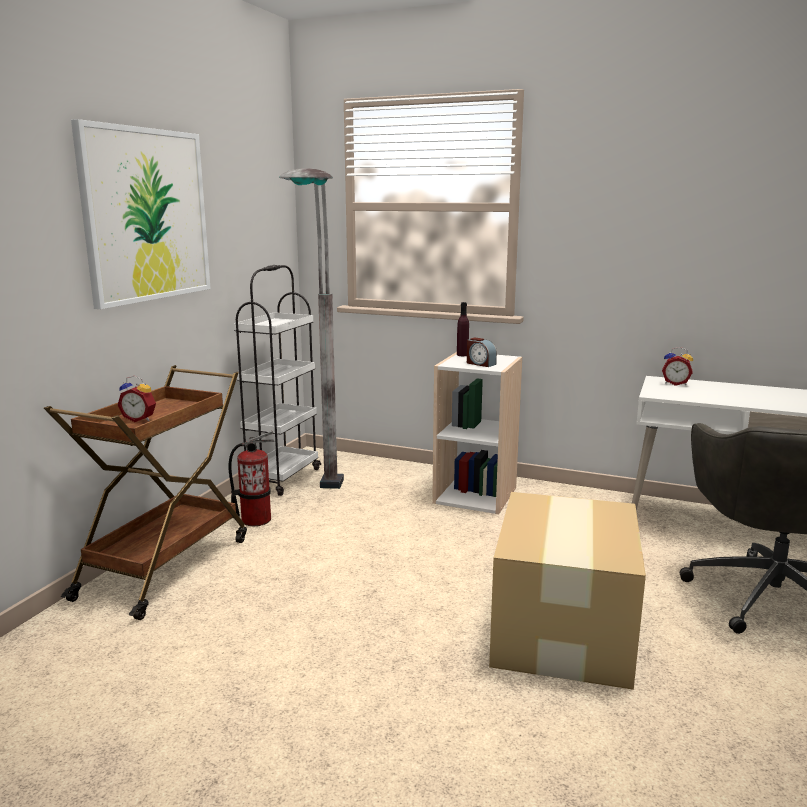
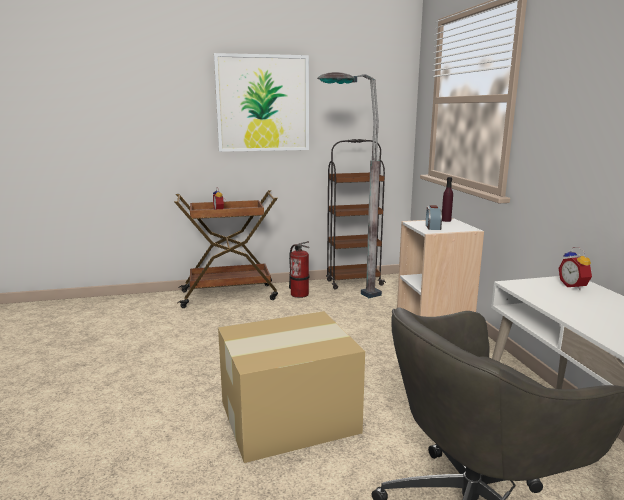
camera: 55 degrees right, 0 degrees up
white cart [234,265,321,496] -> brown cart [326,139,386,290]

